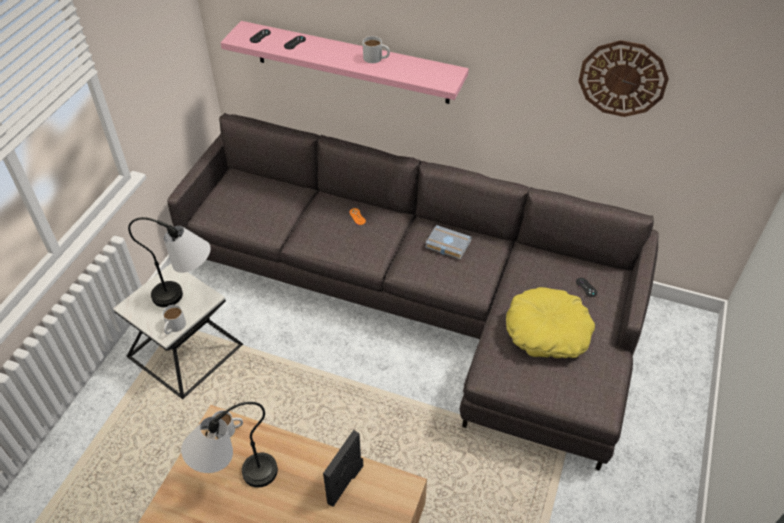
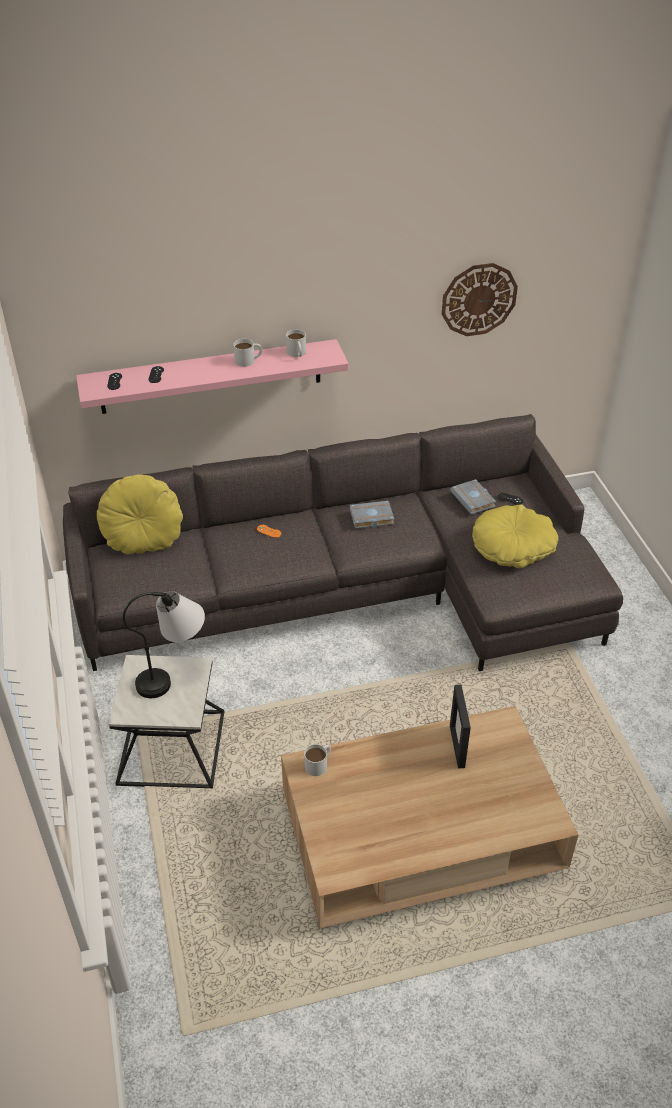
camera: 35 degrees left, 5 degrees down
white mug [162,305,186,334] -> white mug moved to [286,329,306,357]
table lamp [181,402,278,488] -> none
none -> yellow pillow [97,474,183,555]
none -> grey book [450,479,496,515]

